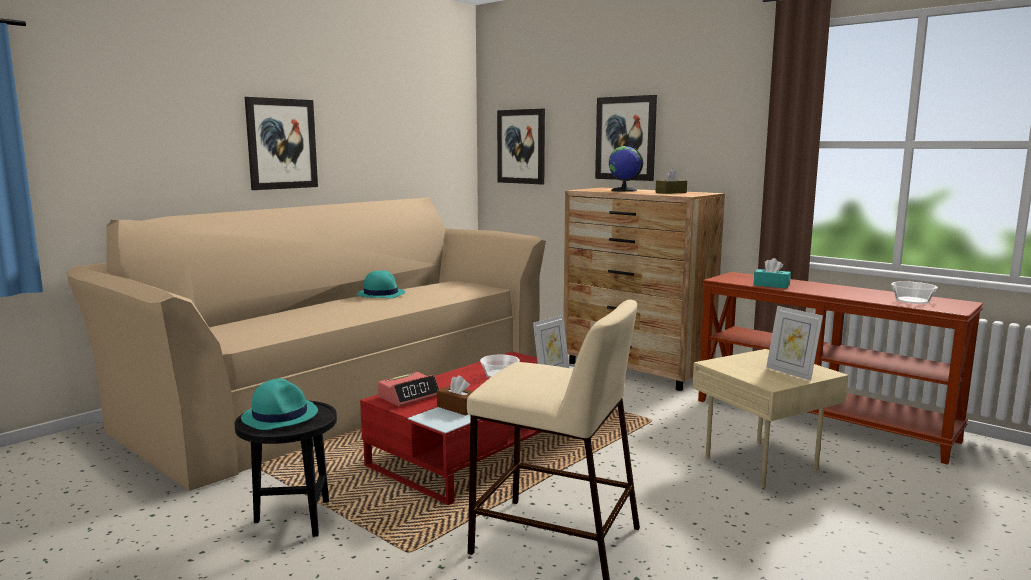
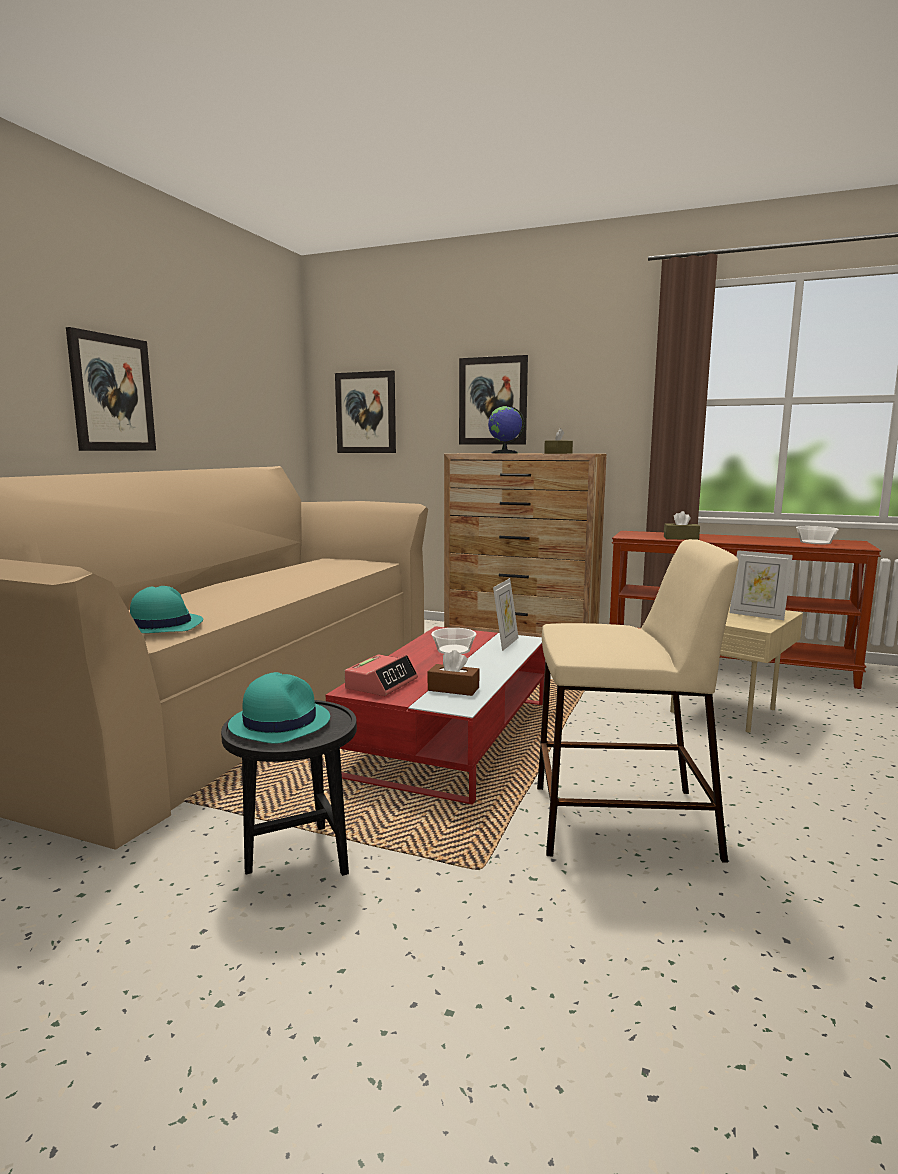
camera: 20 degrees left, 0 degrees up
turquoise hat [357,270,405,298] -> turquoise hat moved to [130,586,203,633]
turquoise tissue box [754,258,791,288] -> brown tissue box [664,511,700,540]

